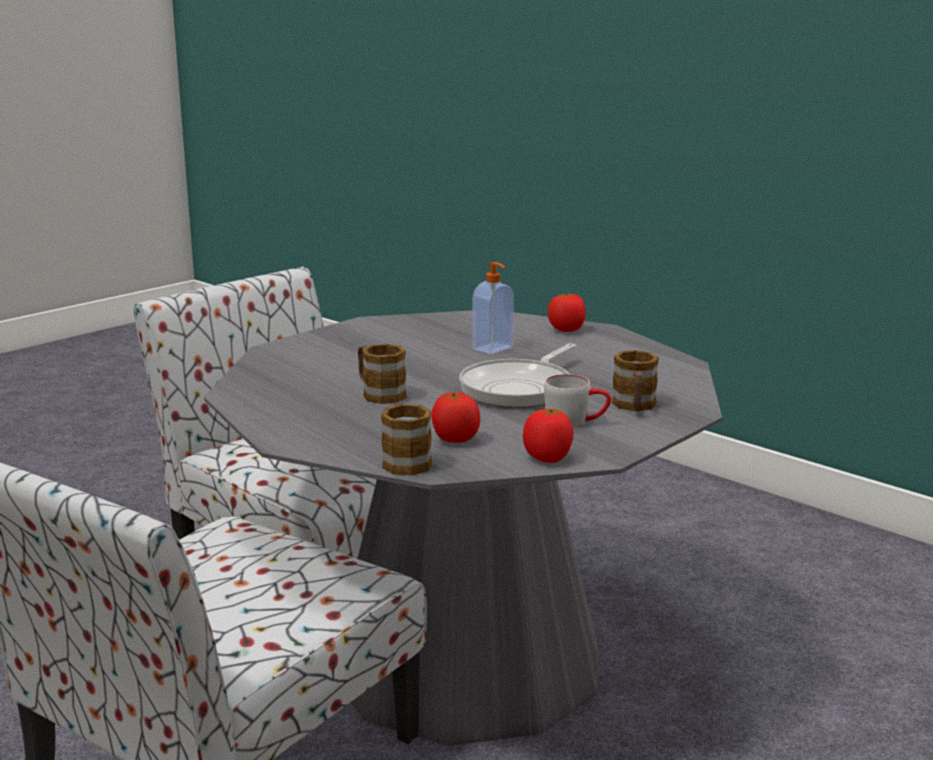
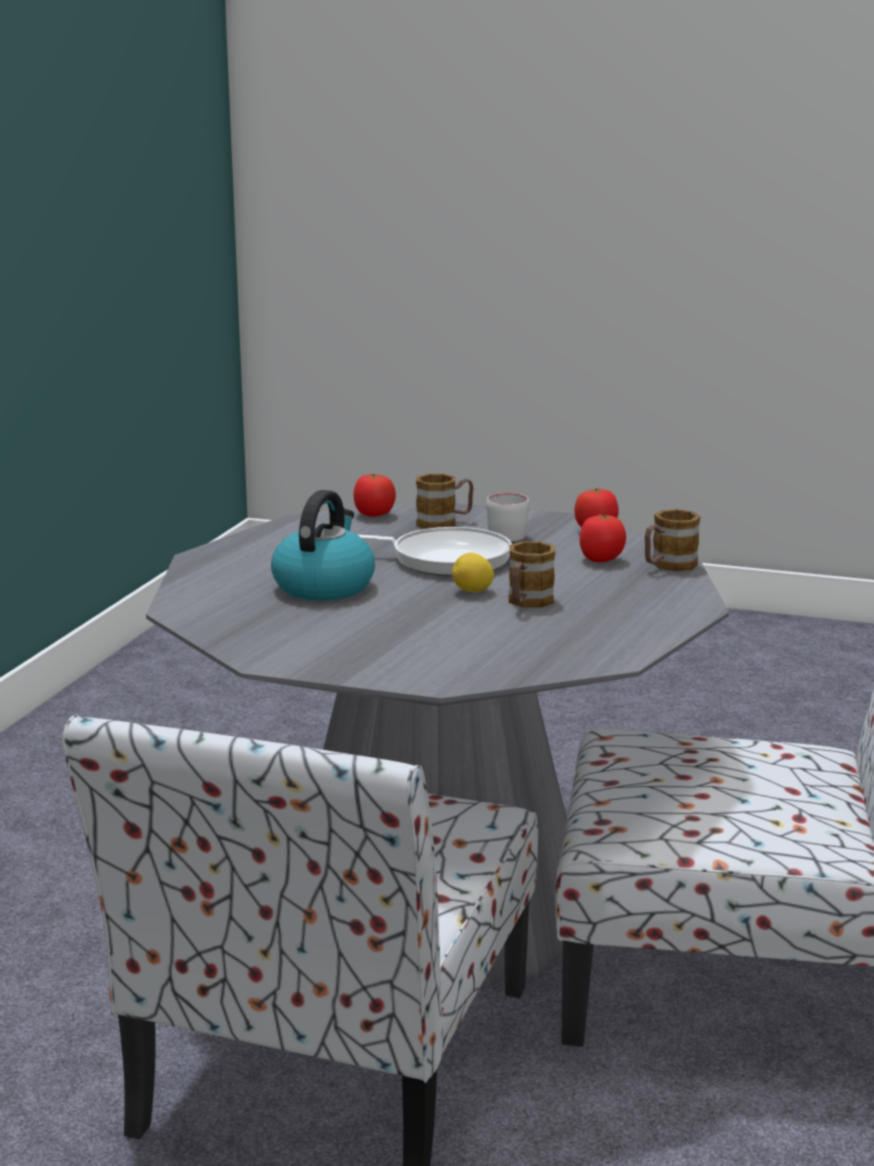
camera: 115 degrees left, 0 degrees up
soap dispenser [472,262,514,354] -> kettle [271,490,375,600]
tomato [548,293,586,332] -> tomato moved to [354,474,396,517]
none -> lemon [452,553,494,592]

